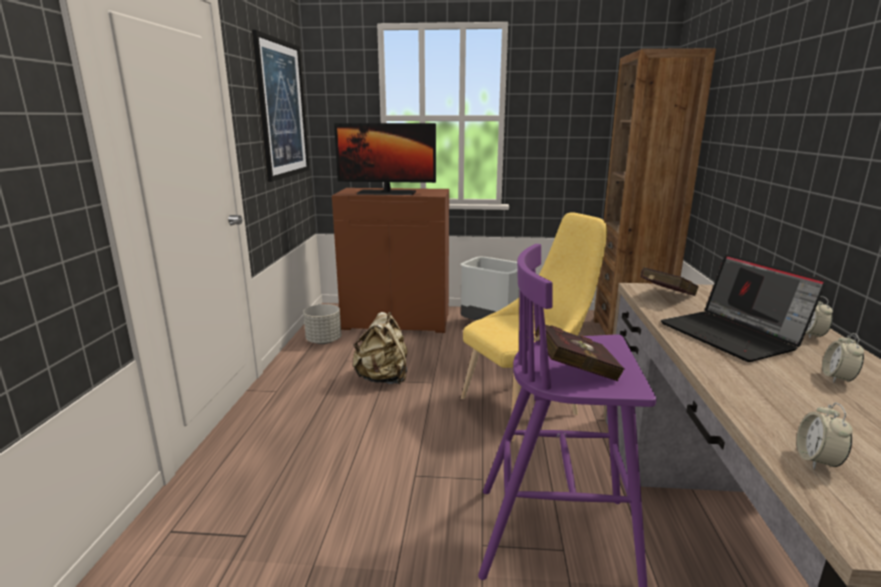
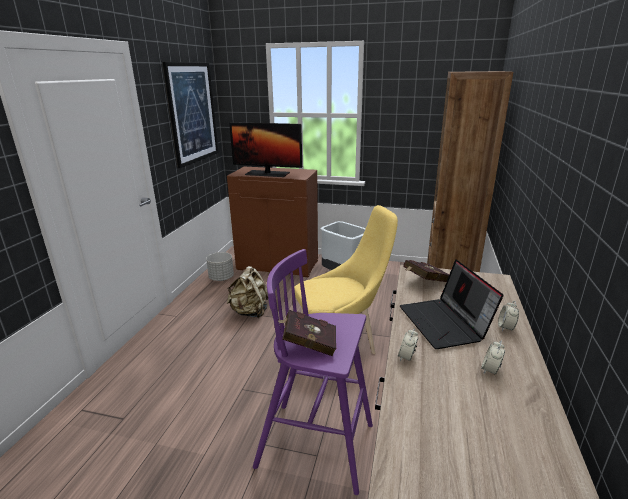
camera: 10 degrees right, 5 degrees up
alarm clock [797,402,853,469] -> alarm clock moved to [398,328,419,361]

